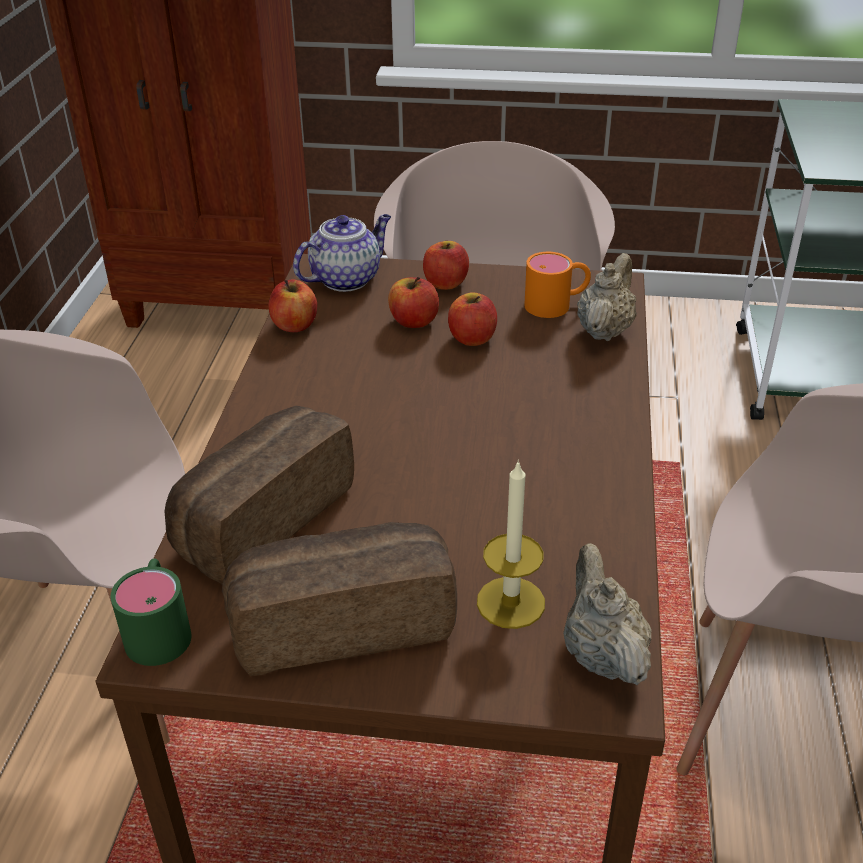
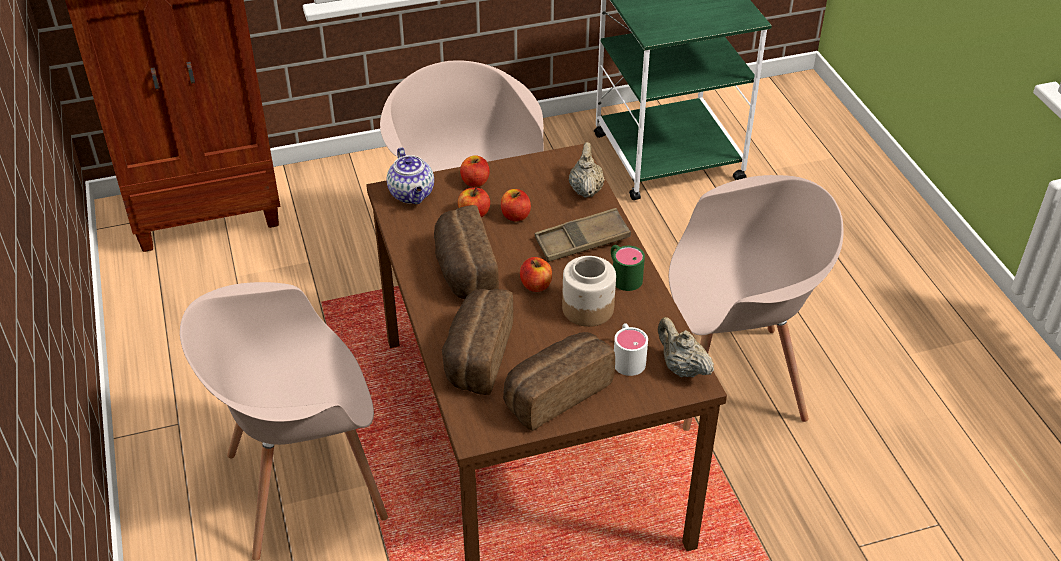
camera: 25 degrees left, 5 degrees up
green mug [111,559,192,666] -> green mug moved to [611,245,645,291]
apple [269,280,317,332] -> apple moved to [520,257,552,292]
teapot [293,214,391,292] -> teapot turned 135 degrees clockwise [387,147,434,204]
candle [477,459,545,629] -> white mug [614,323,648,376]
orange mug [524,252,591,318] -> none
none -> bread [434,205,499,299]
none -> brown tray [535,208,631,262]
none -> jar [562,256,616,327]

